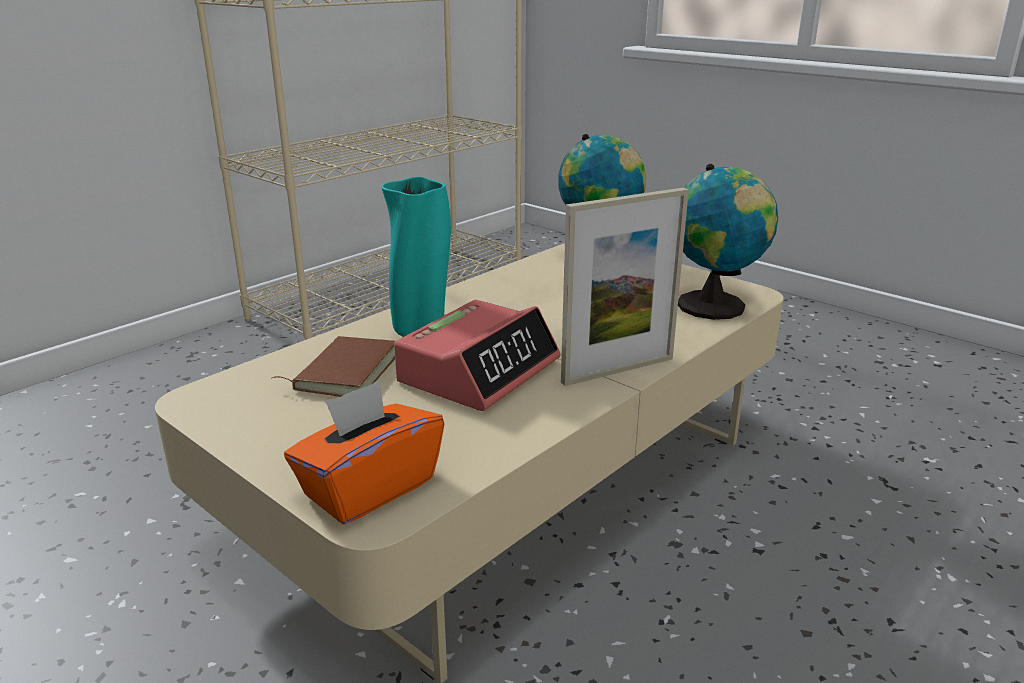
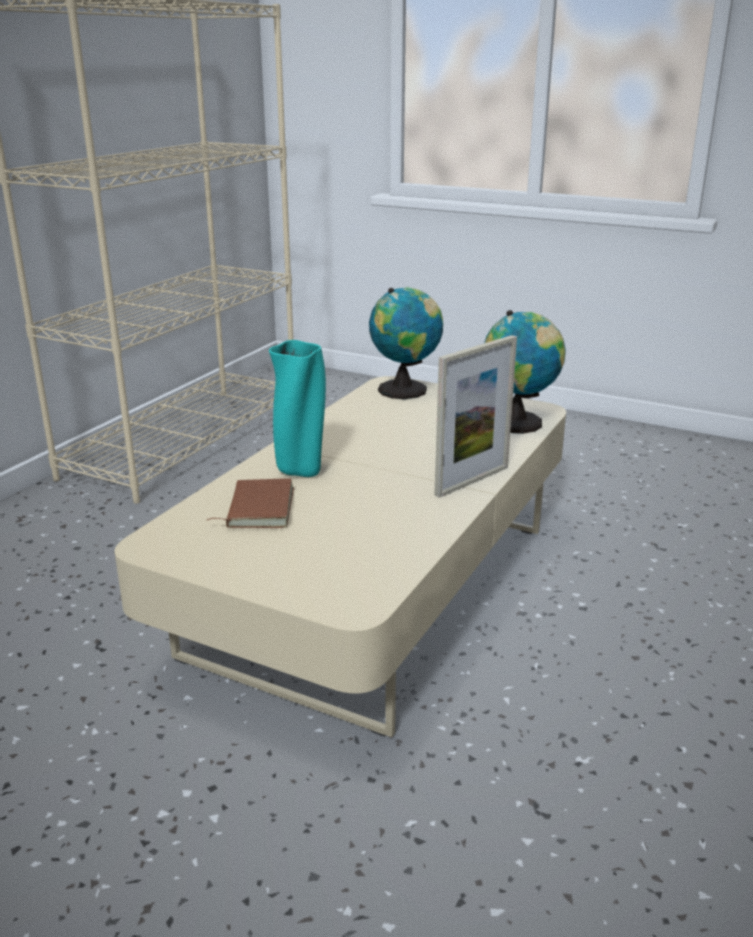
camera: 15 degrees left, 0 degrees up
orange tissue box [284,381,445,524] -> none
alarm clock [394,300,560,411] -> none

